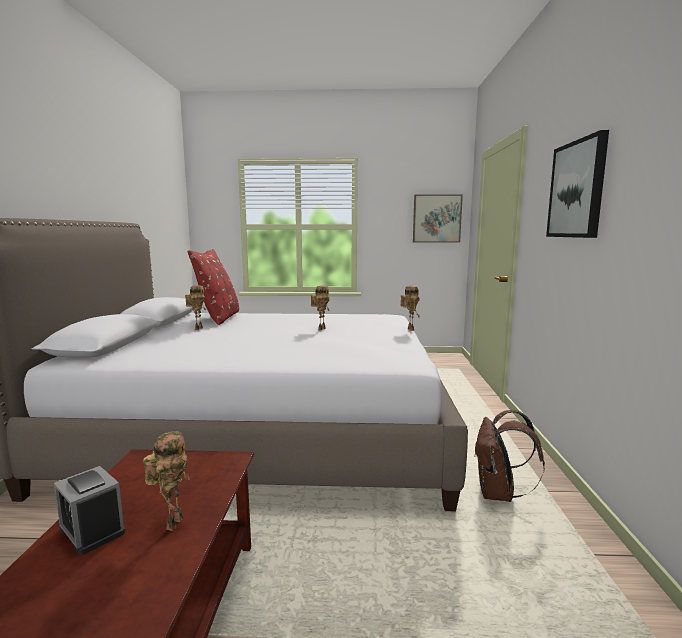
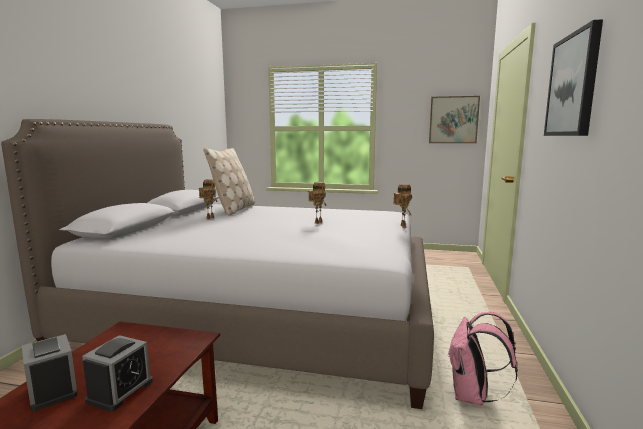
camera: 10 degrees right, 0 degrees up
toy robot [143,431,190,531] -> alarm clock [82,335,153,412]
red pillow [188,249,239,325] -> beige pillow [203,148,255,215]
brown backpack [474,410,545,502] -> pink backpack [448,312,518,406]

